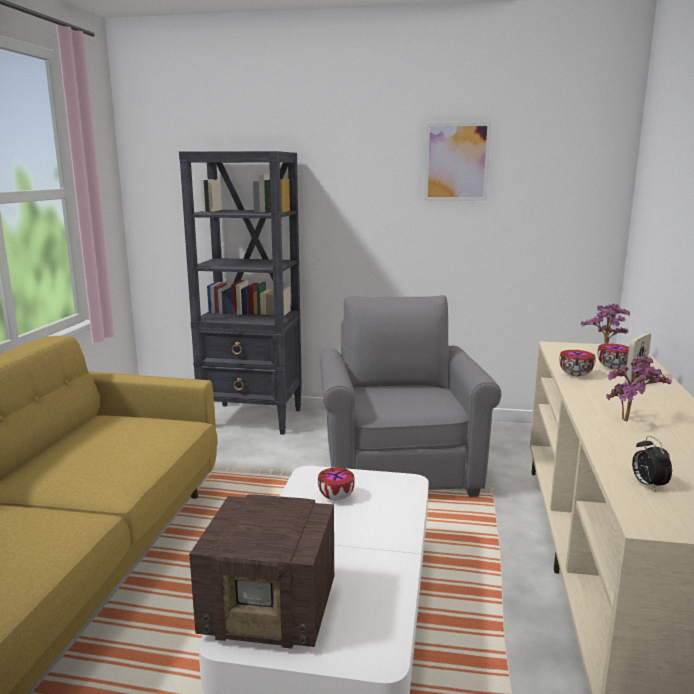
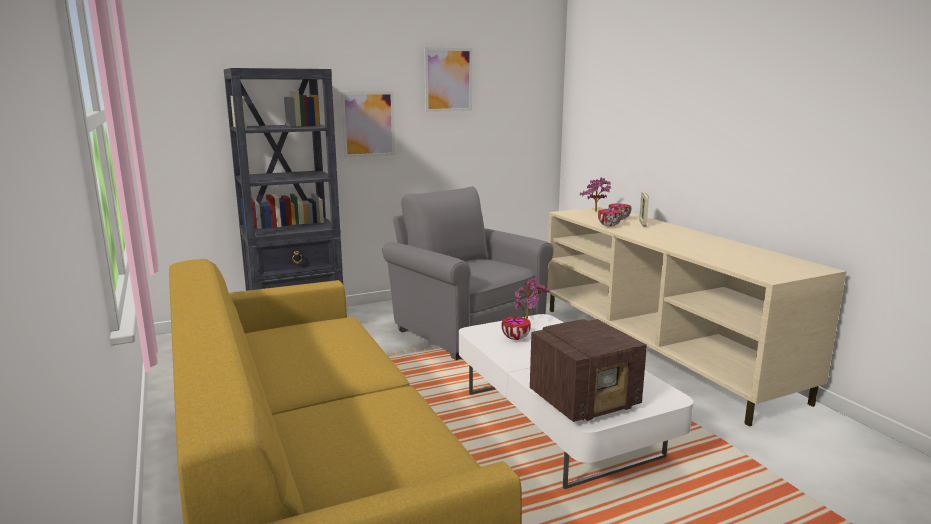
camera: 35 degrees left, 0 degrees up
potted plant [606,356,672,421] -> potted plant moved to [514,277,550,319]
alarm clock [632,436,672,492] -> none
none -> picture [341,91,395,158]

